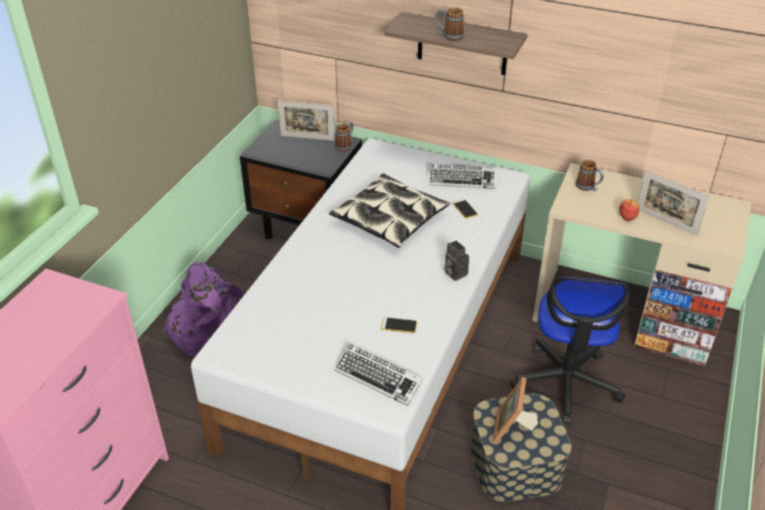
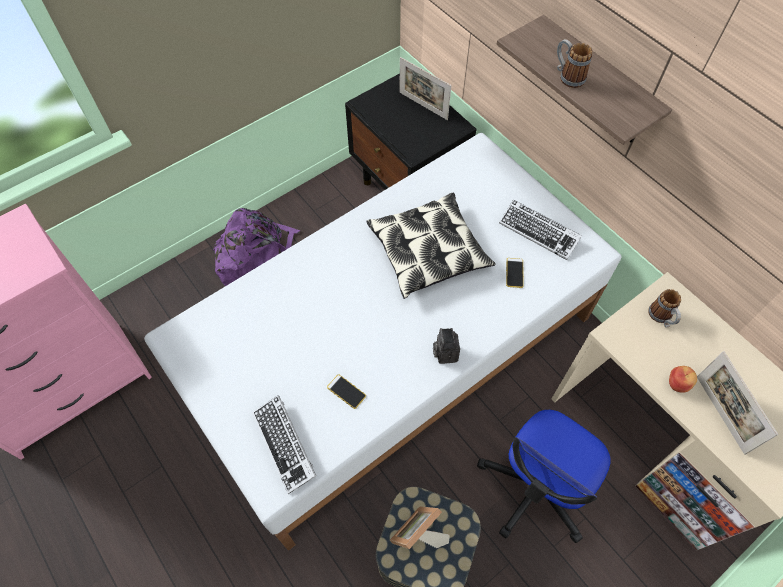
camera: 30 degrees right, 20 degrees up
mug [335,122,353,152] -> none

